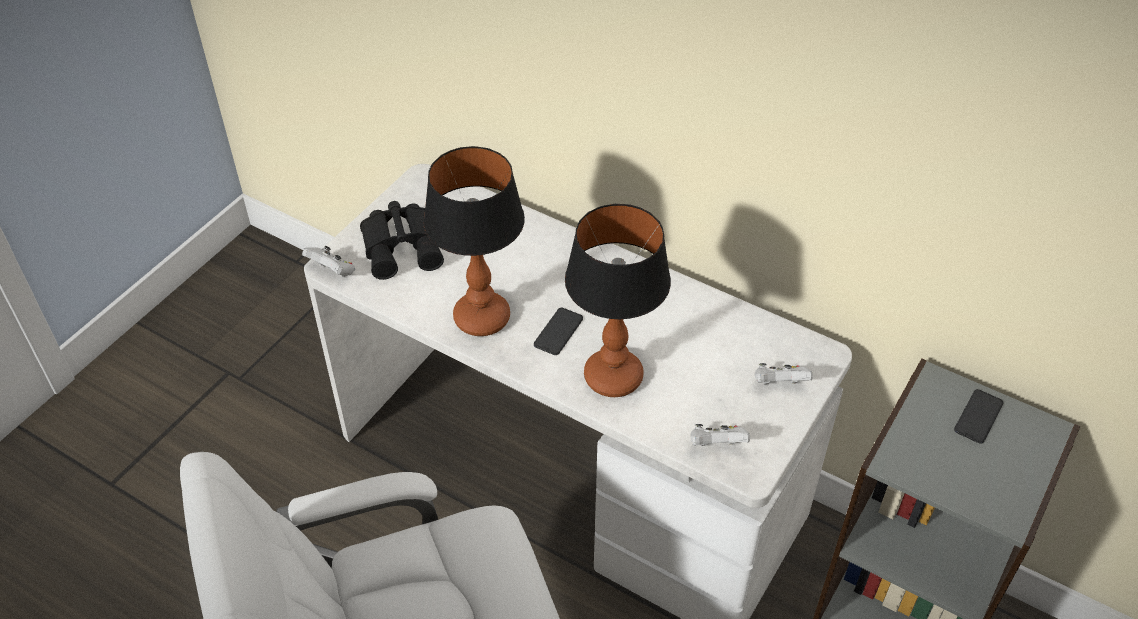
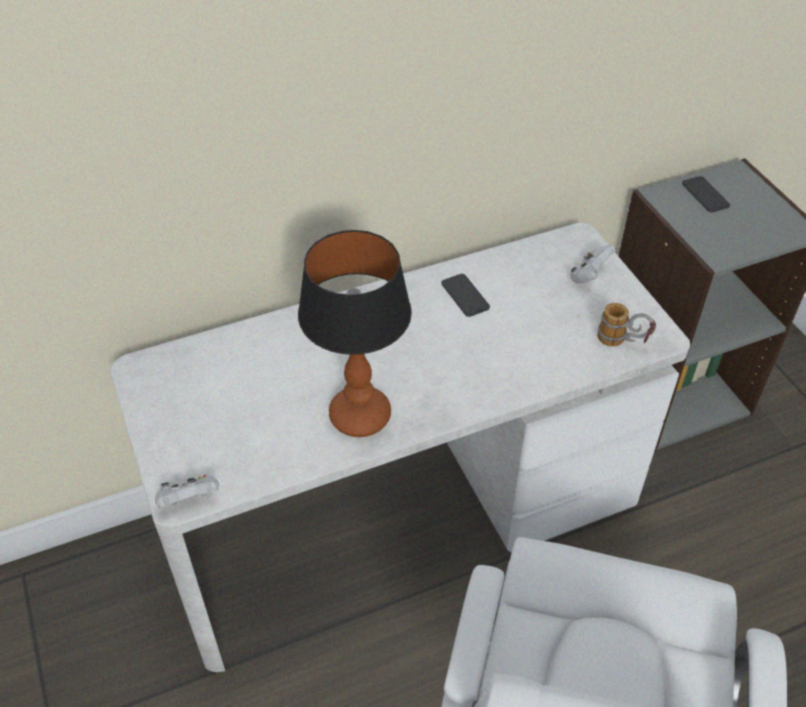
camera: 55 degrees left, 0 degrees up
black binoculars [360,201,444,280] -> none
phone [534,308,583,355] -> phone moved to [441,274,490,317]
table lamp [565,204,671,397] -> none
white game controller [690,424,750,446] -> mug [597,303,656,347]

